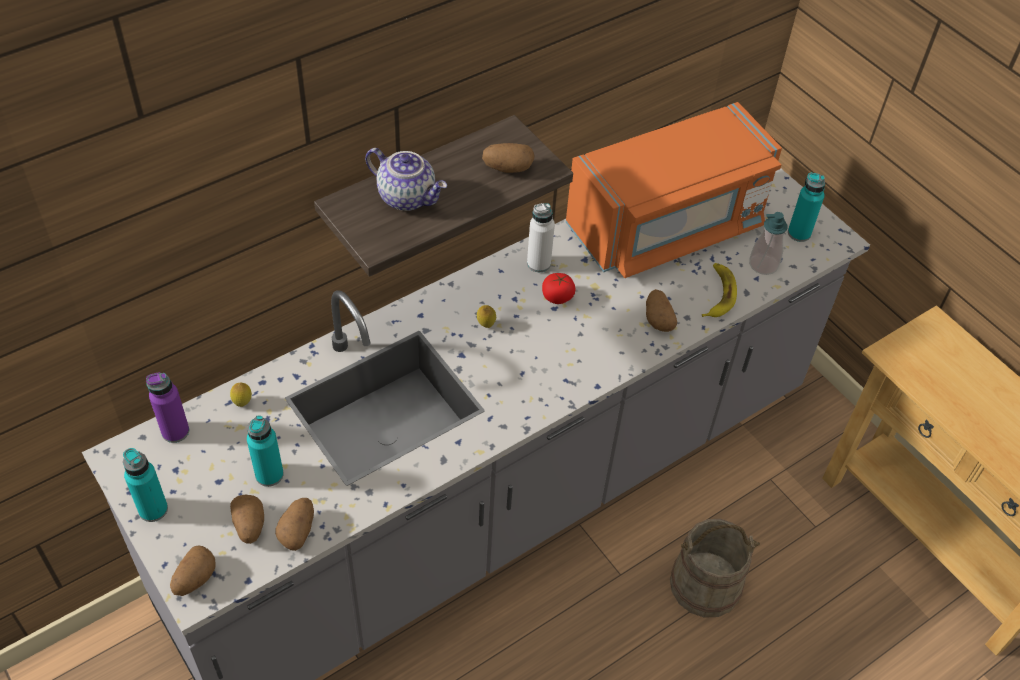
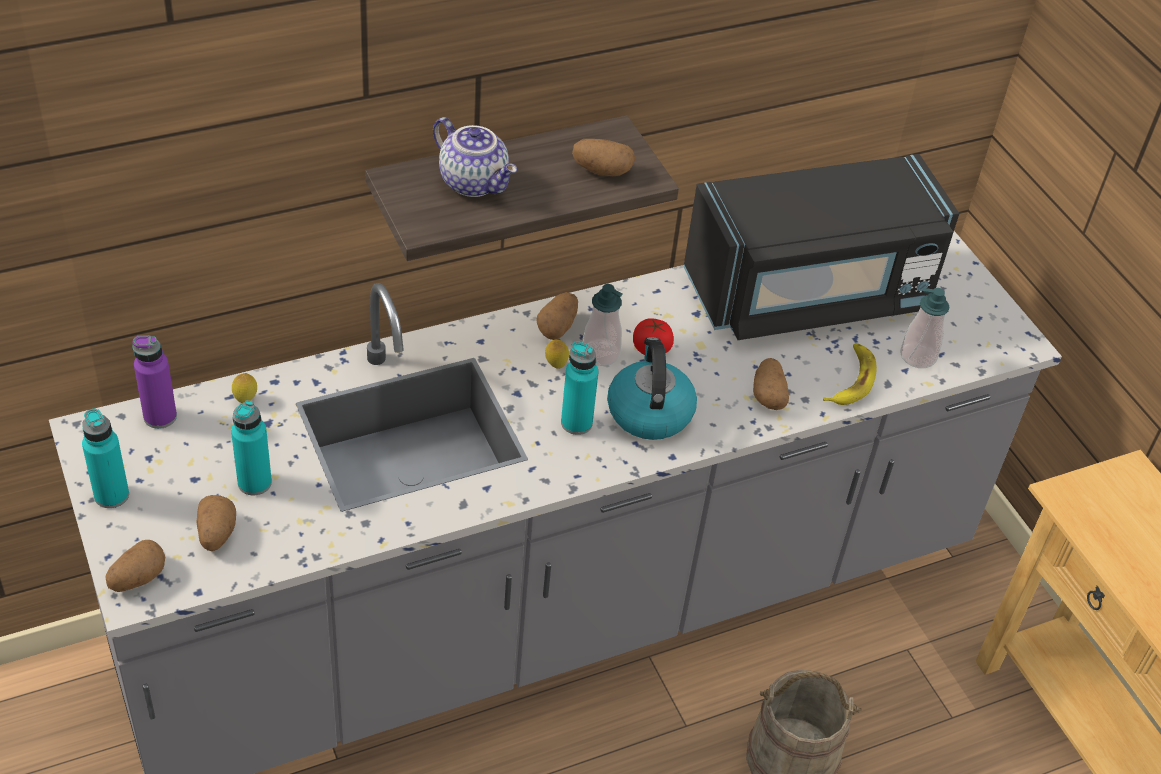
camera: 10 degrees right, 5 degrees down
potato [275,498,314,551] -> potato moved to [536,292,578,340]
white bottle [527,203,555,272] -> none
orange microwave [566,102,782,278] -> black microwave [684,154,959,340]
turquoise bottle [788,173,825,242] -> turquoise bottle moved to [561,341,599,435]
none -> soap dispenser [583,284,622,366]
none -> kettle [607,337,697,440]

